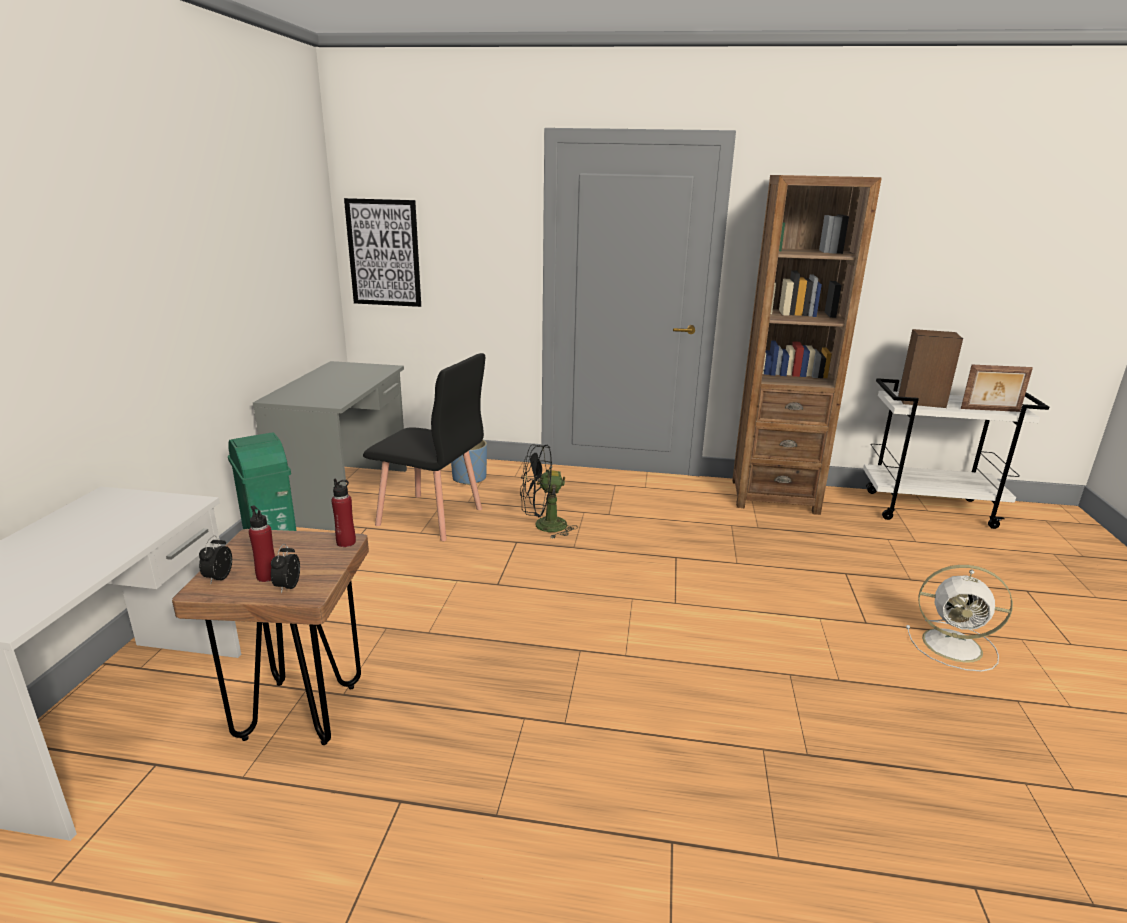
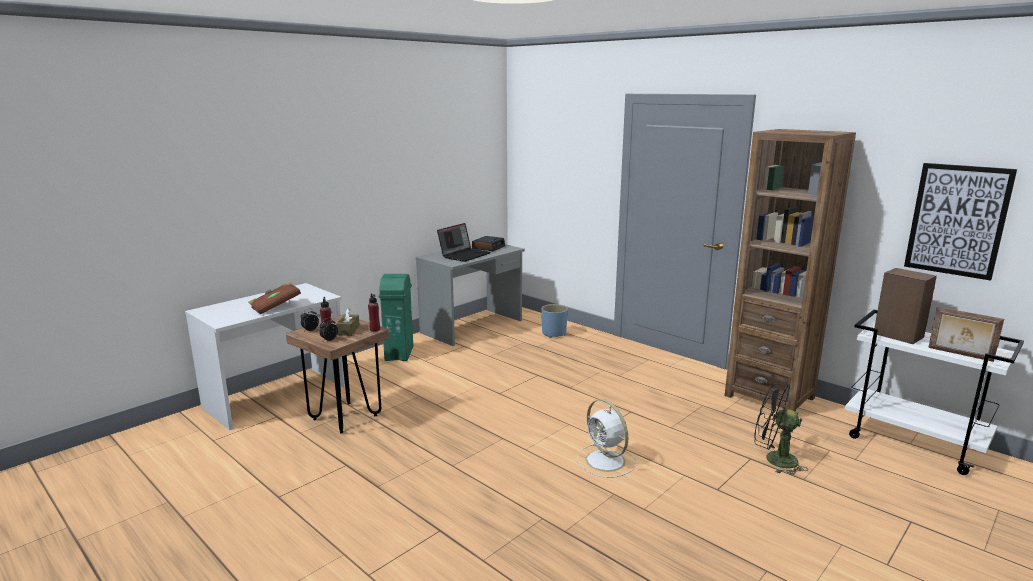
camera: 35 degrees right, 5 degrees down
picture [344,198,421,307] -> picture moved to [904,163,1017,281]
black chair [363,353,485,541] -> none
black fan [520,444,578,539] -> black fan moved to [754,381,808,475]
white fan [906,565,1013,672] -> white fan moved to [577,399,637,478]
none -> brown book [248,282,301,315]
none -> brown tissue box [336,308,360,336]
none -> laptop [437,223,491,262]
none -> alarm clock [472,236,505,251]

